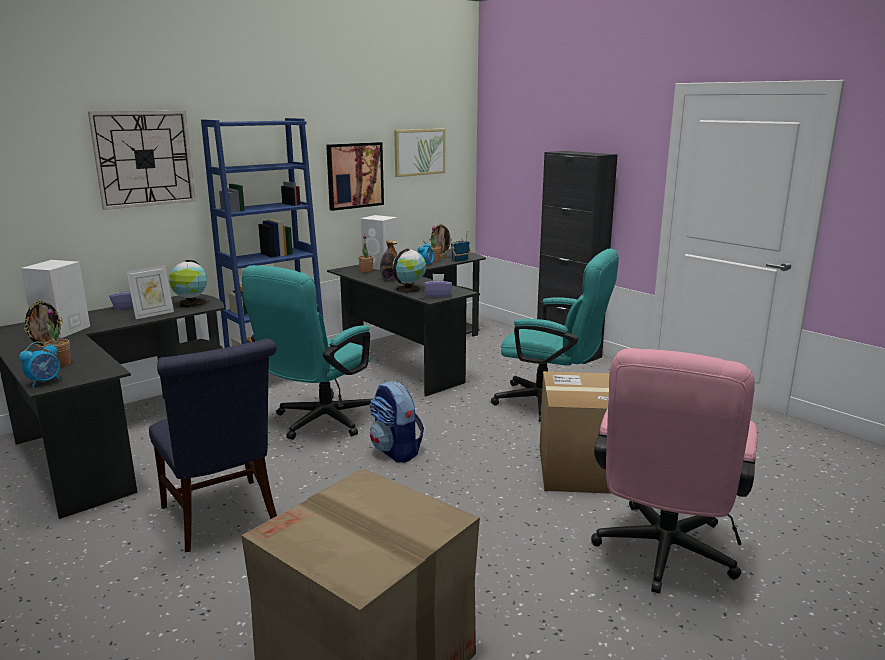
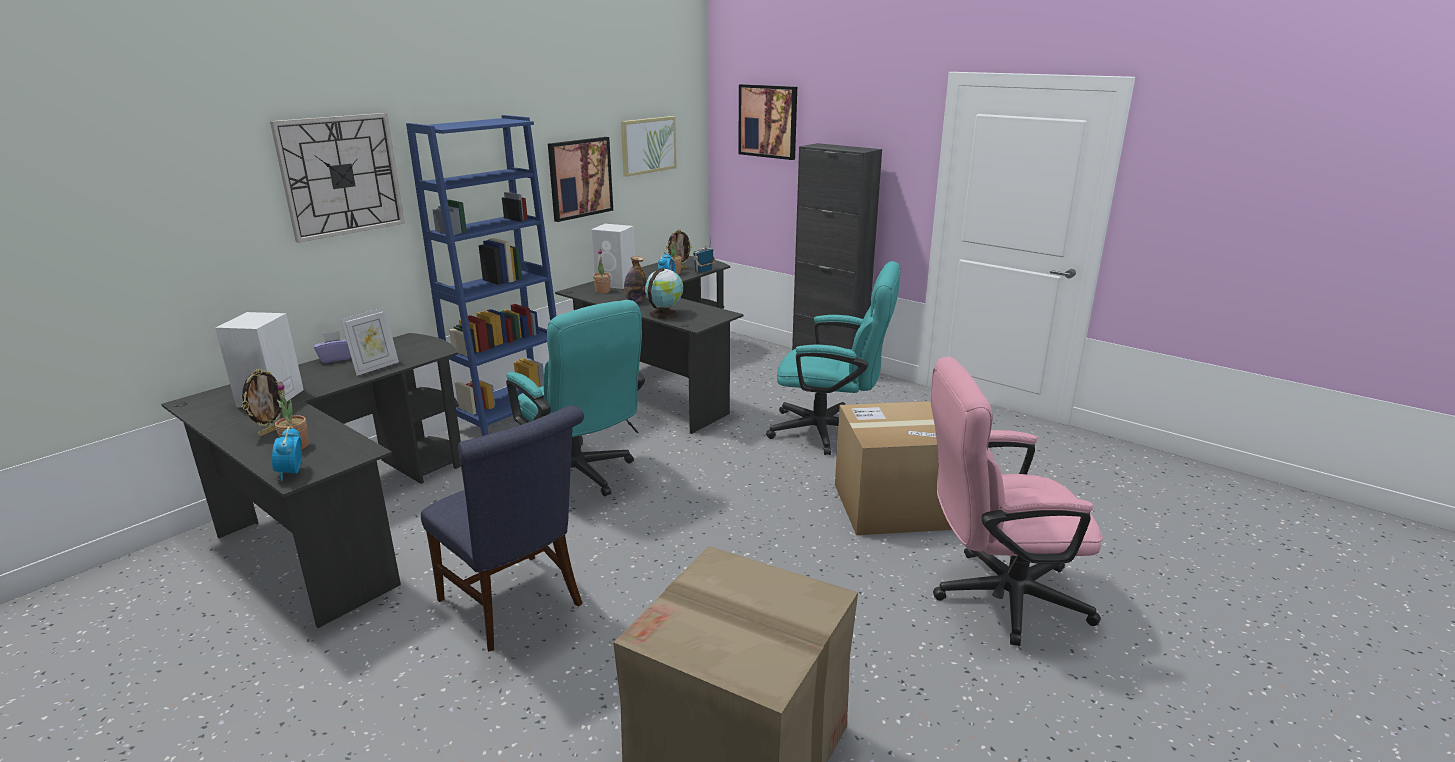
camera: 10 degrees left, 5 degrees up
alarm clock [19,342,60,387] -> alarm clock turned 135 degrees clockwise [272,427,302,481]
globe [169,260,207,308] -> none
turquoise office chair [242,265,372,440] -> turquoise office chair turned 60 degrees counterclockwise [506,300,645,497]
backpack [370,381,424,463] -> none
purple tissue box [424,274,452,297] -> none
pink office chair [591,348,758,594] -> pink office chair turned 75 degrees clockwise [931,357,1103,646]
none -> picture [738,84,797,160]

